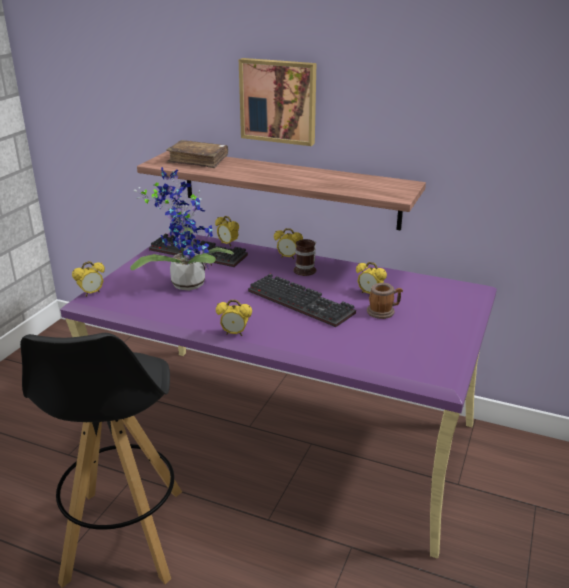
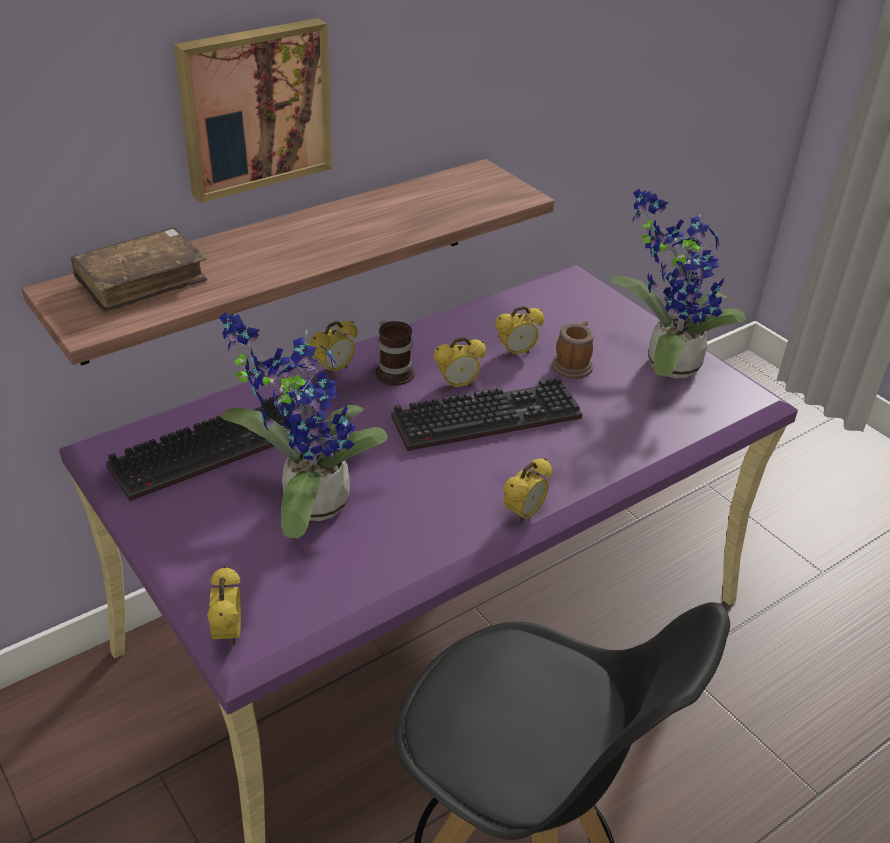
camera: 60 degrees left, 10 degrees up
alarm clock [215,216,239,247] -> alarm clock moved to [433,337,486,390]
none -> potted plant [610,189,746,378]

